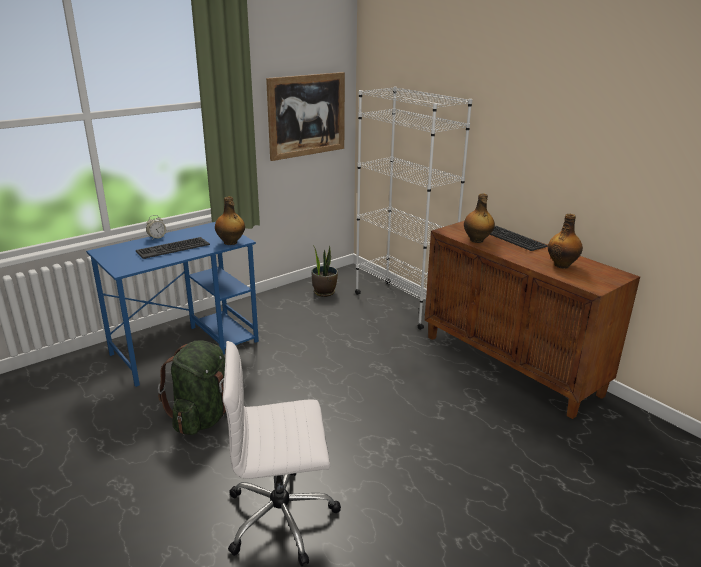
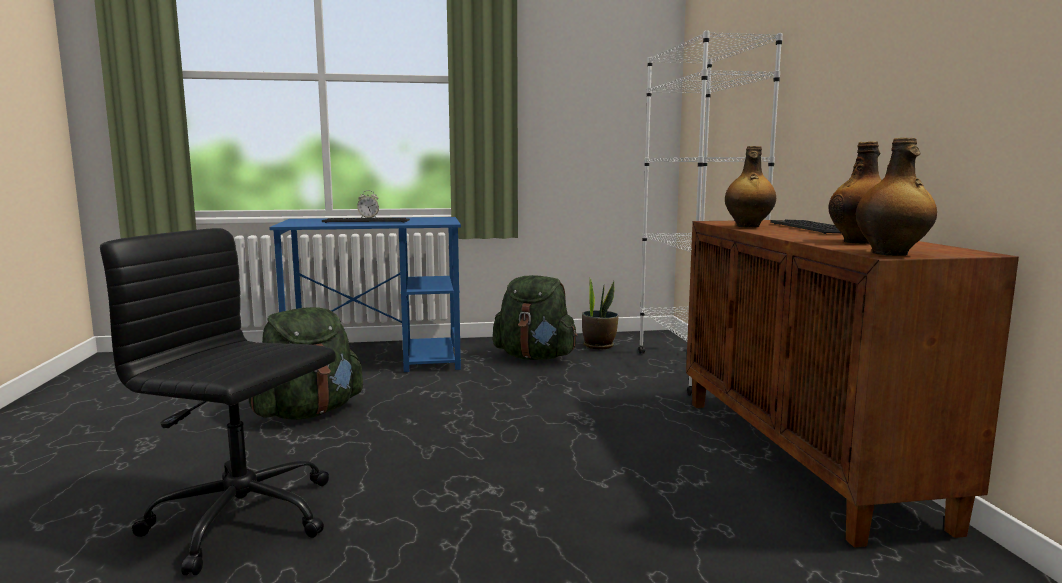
camera: 30 degrees right, 15 degrees down
bottle [215,196,245,245] -> bottle moved to [856,137,937,256]
white office chair [223,341,341,566] -> black office chair [100,228,336,575]
picture [266,72,345,161] -> none
none -> green backpack [493,275,578,360]

